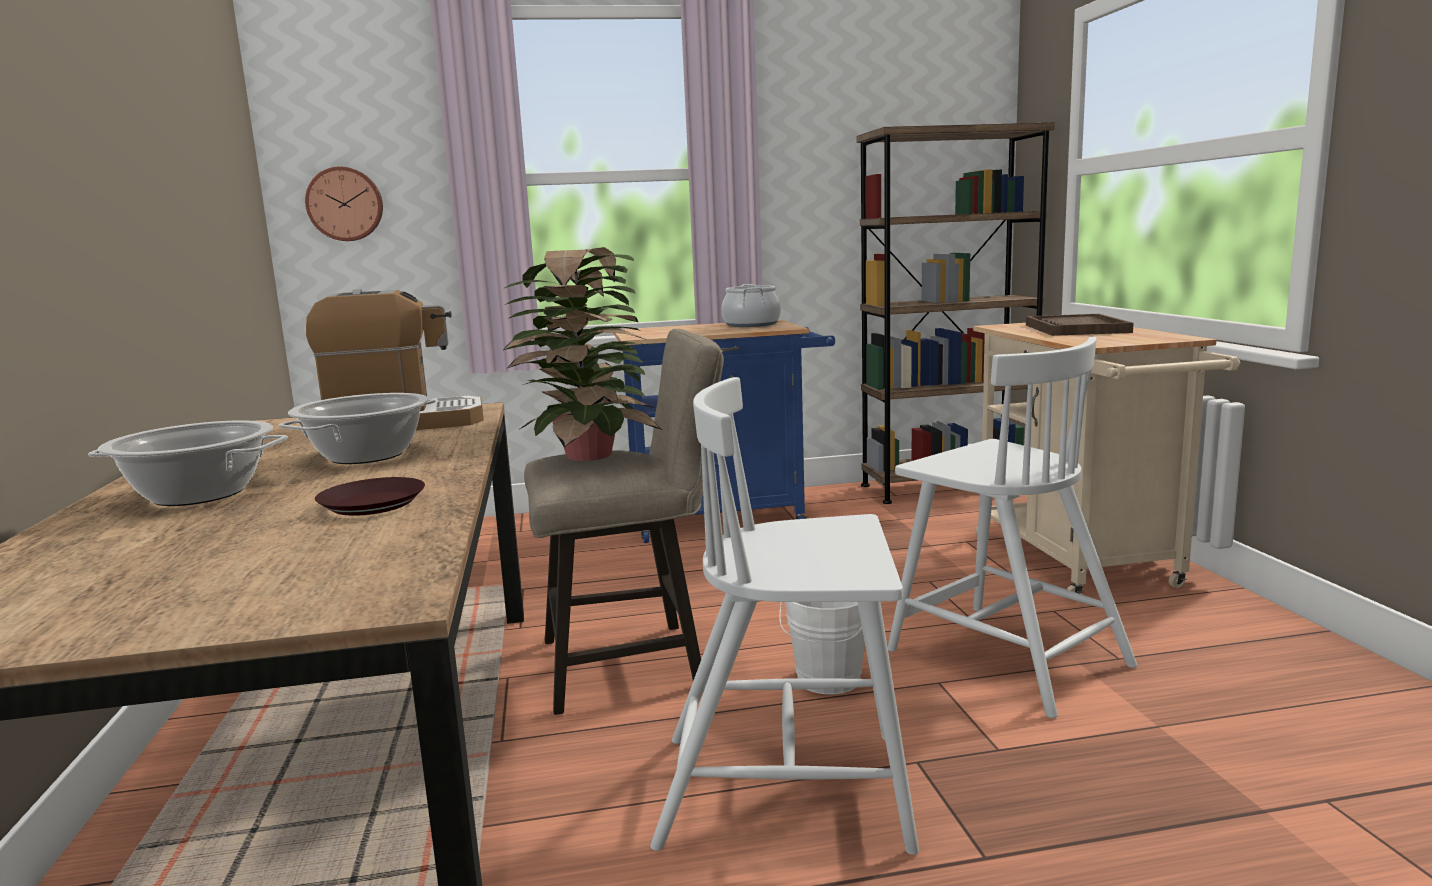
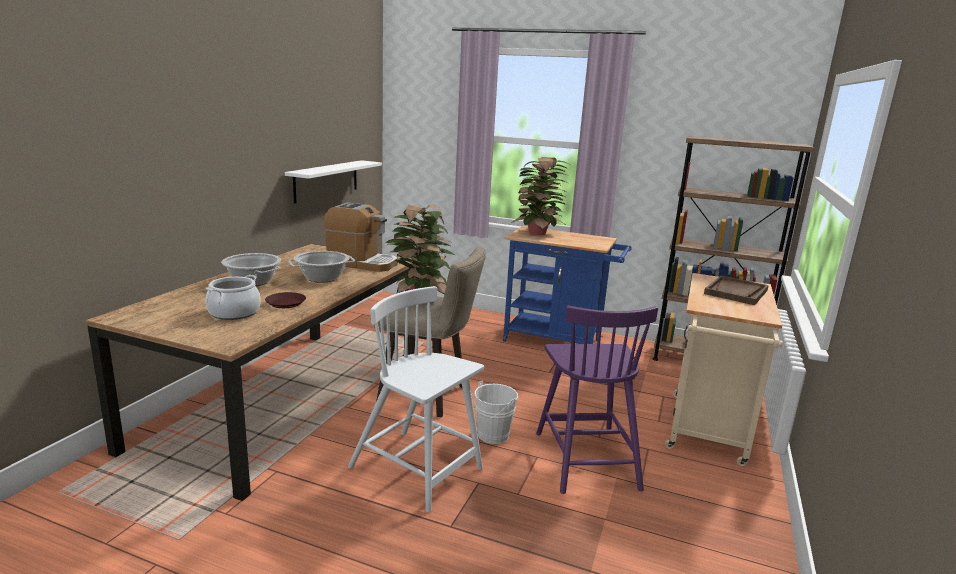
camera: 30 degrees right, 5 degrees up
wall clock [305,167,383,241] -> none
cooking pot [722,284,781,327] -> cooking pot moved to [205,275,261,320]
white chair [888,337,1137,718] -> purple chair [536,306,658,494]
none -> white shelf [285,160,382,204]
none -> potted plant [511,157,569,235]

